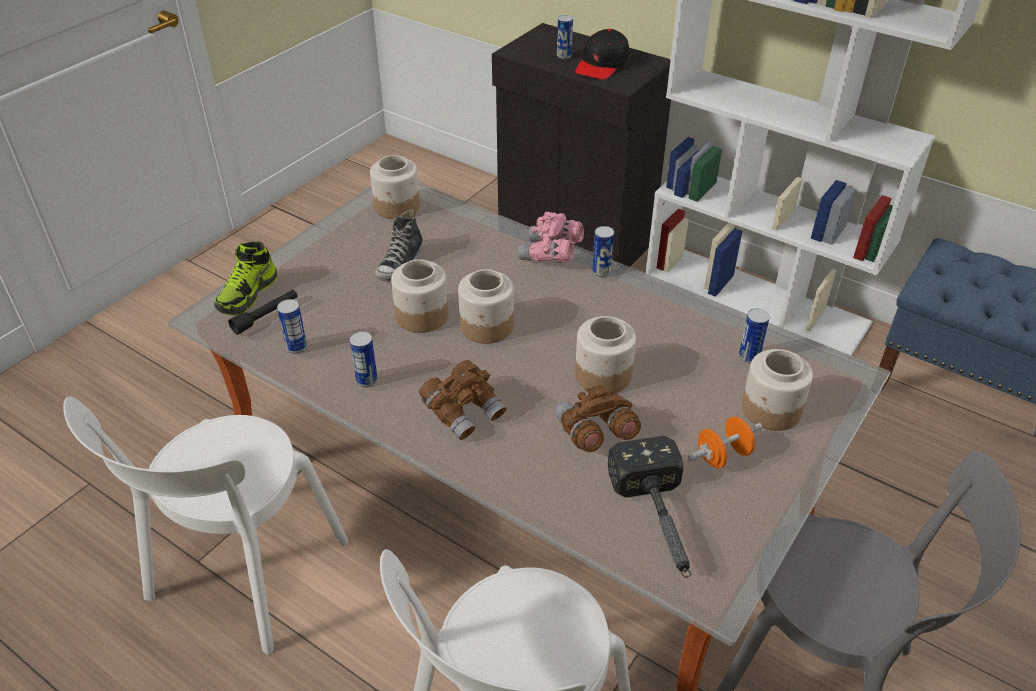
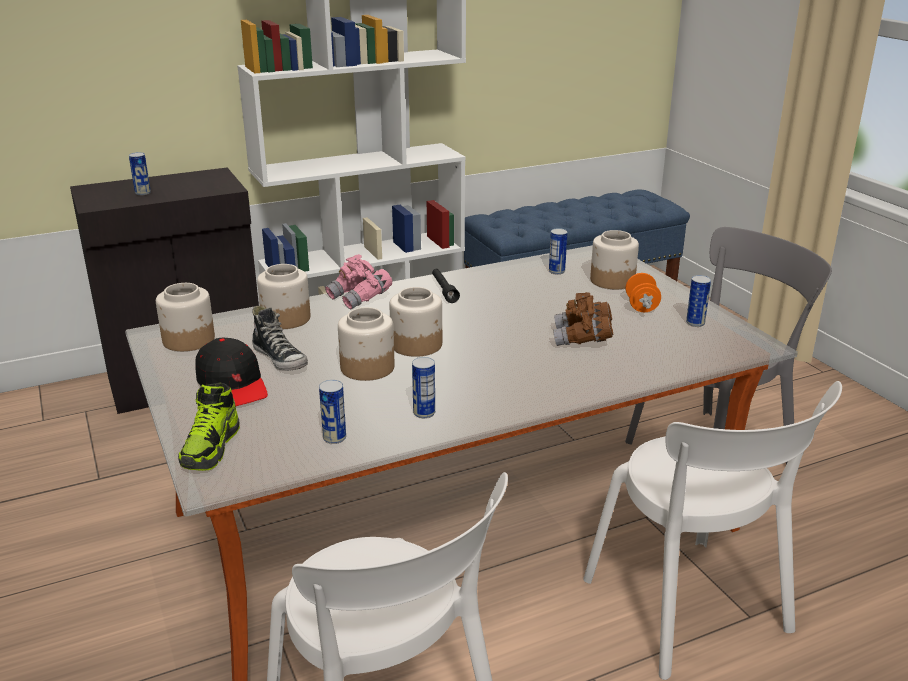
camera: 60 degrees left, 15 degrees down
shoe [214,241,278,315] -> shoe turned 45 degrees clockwise [178,383,240,471]
black flashlight [228,289,298,335] -> black flashlight moved to [432,269,460,303]
brown binoculars [419,360,507,440] -> none
black cap [575,29,629,80] -> black cap moved to [195,338,268,406]
jar [575,316,636,393] -> jar moved to [257,264,310,329]
can [592,226,614,277] -> can moved to [686,275,711,327]
hammer [608,436,691,578] -> none

